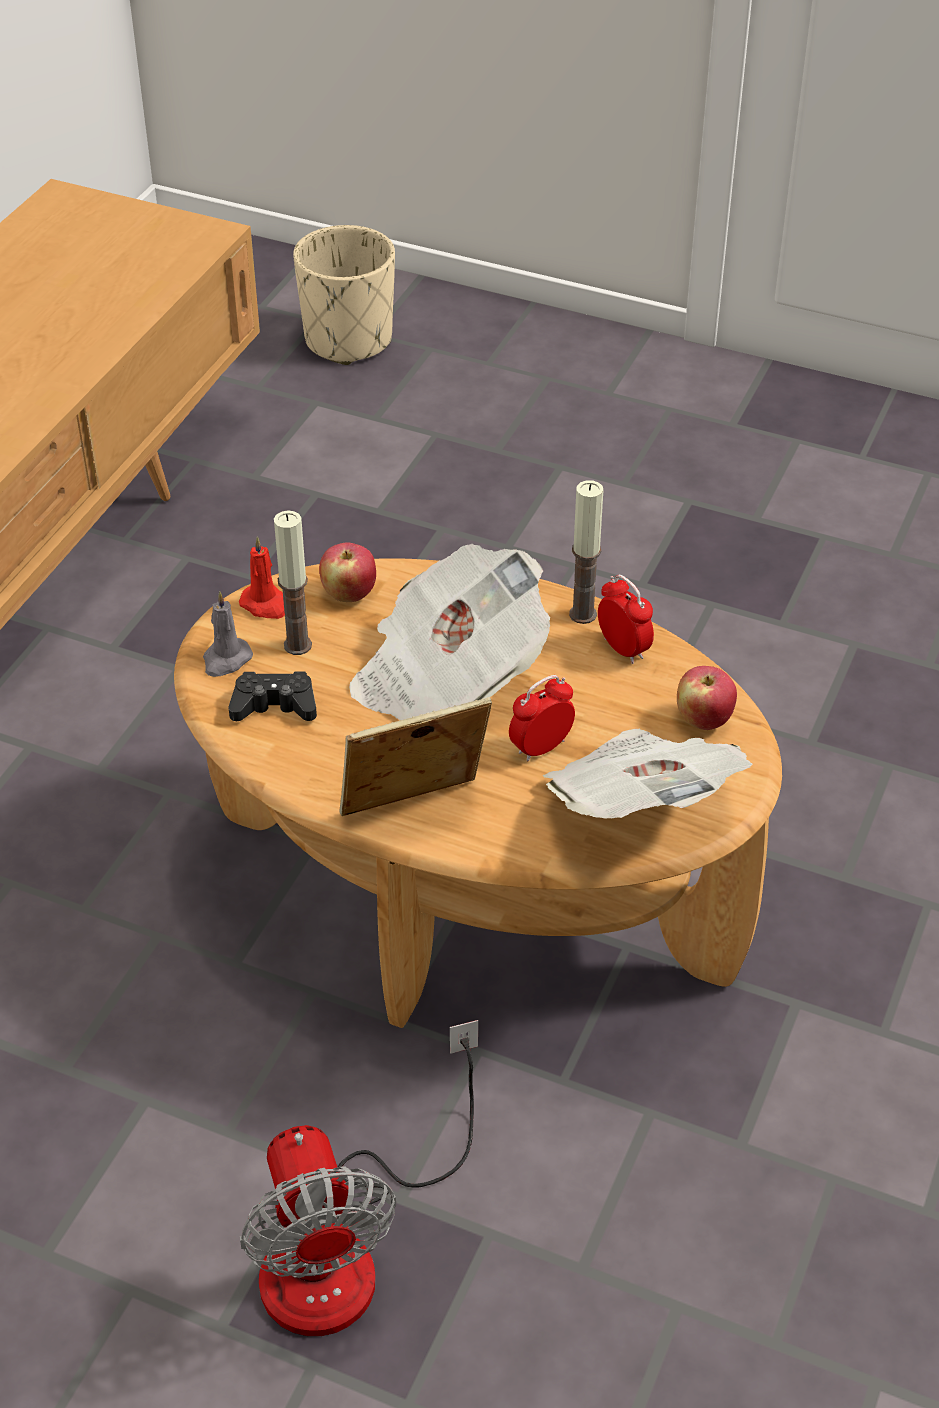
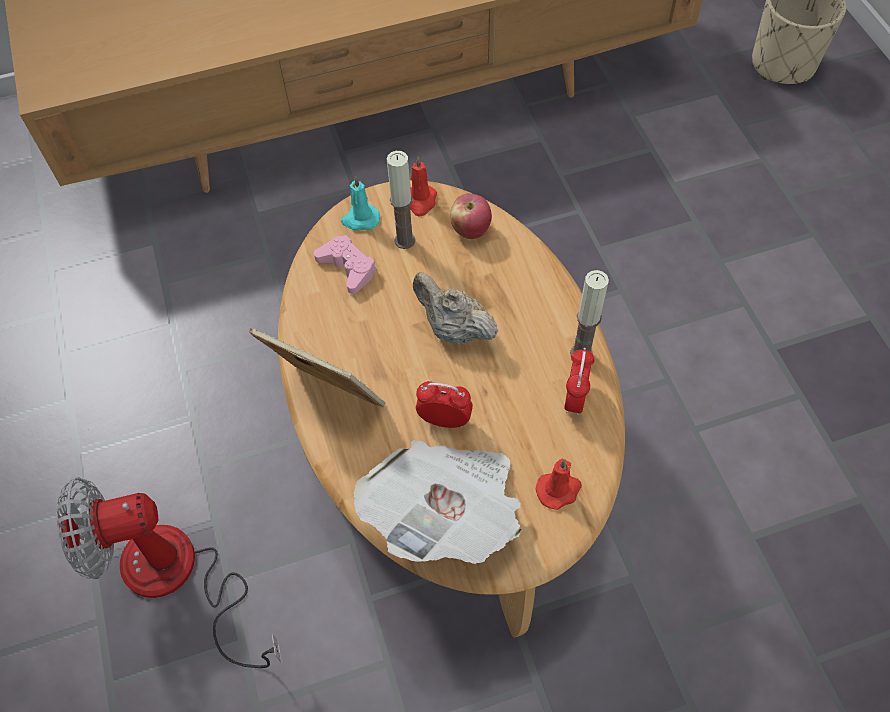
camera: 50 degrees right, 15 degrees up
grey candle [203,591,253,677] -> turquoise candle [341,176,380,231]
black game controller [228,671,317,721] -> pink game controller [314,235,377,294]
fan [240,1020,478,1336] -> fan turned 45 degrees clockwise [56,478,282,668]
newspaper [349,544,550,720] -> beige teapot [413,272,498,344]
apple [677,666,737,730] -> red candle [536,458,582,510]

